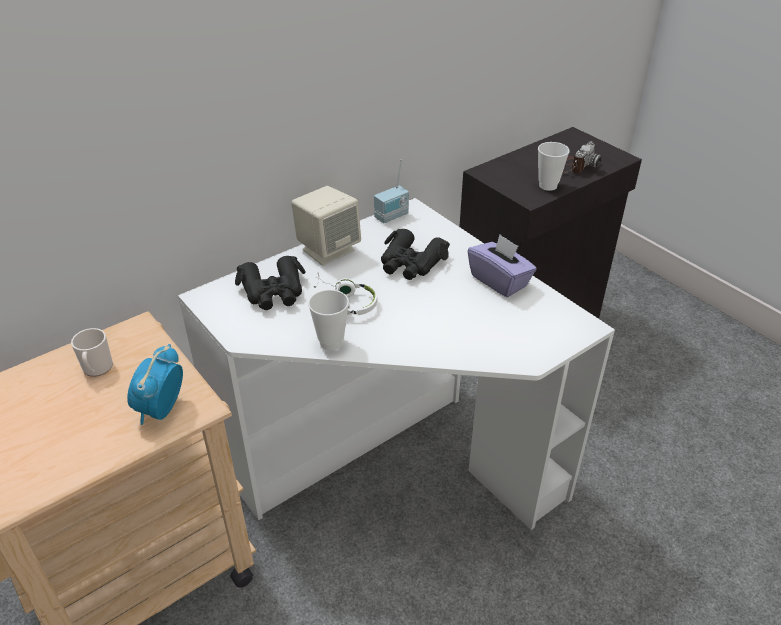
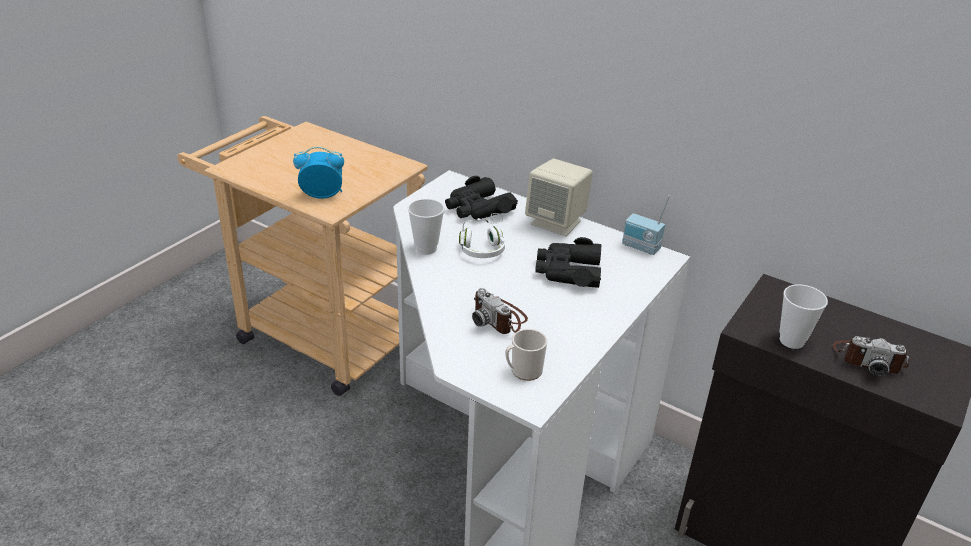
camera: 70 degrees right, 5 degrees down
mug [71,328,113,377] -> mug moved to [505,329,547,381]
purple tissue box [467,234,537,297] -> none
none -> camera [472,288,528,334]

